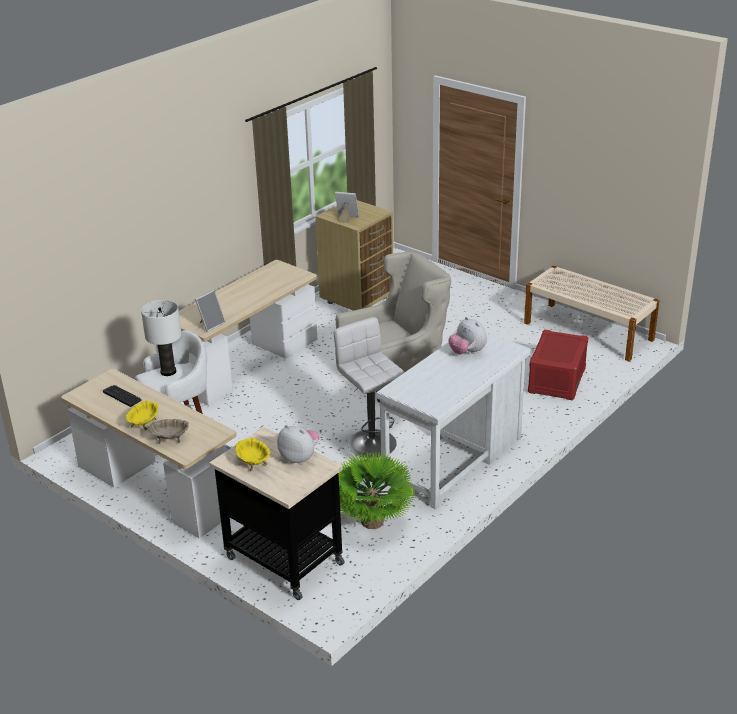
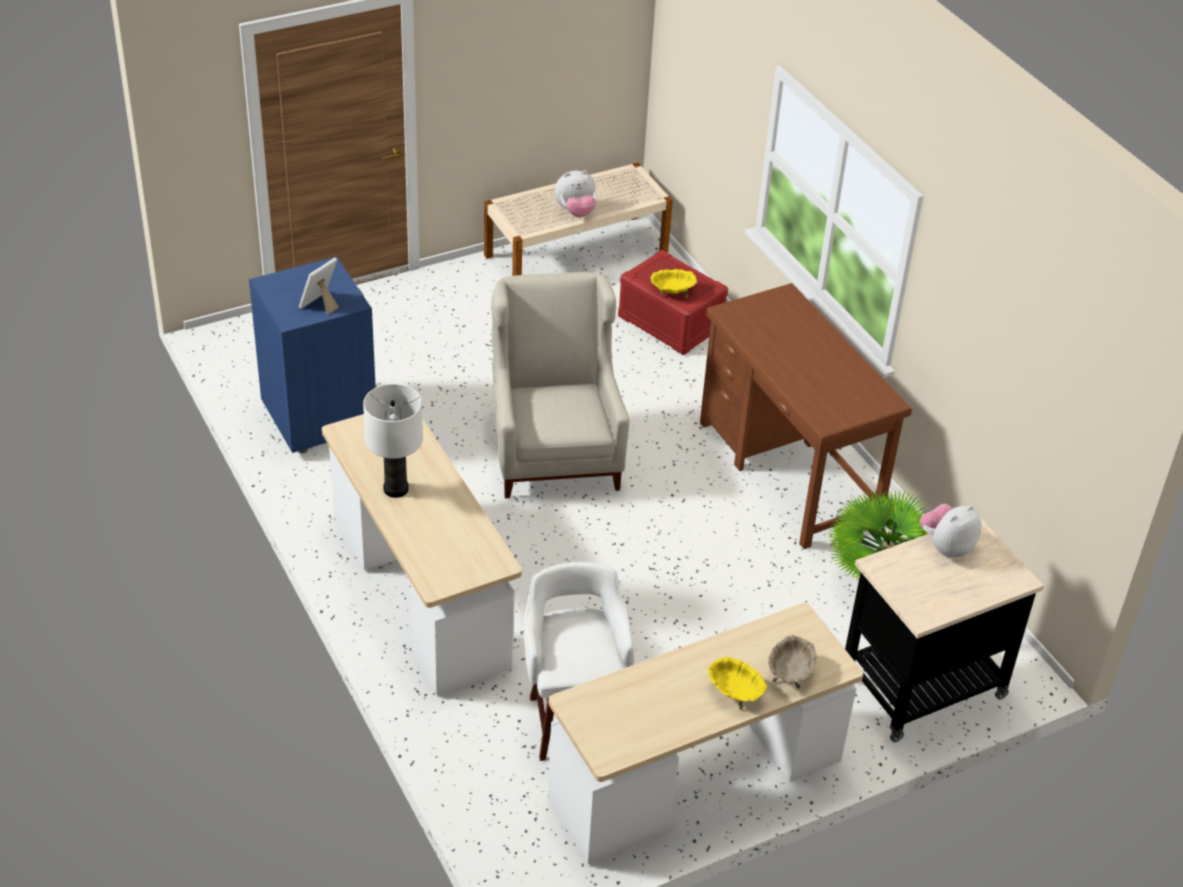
camera: 70 degrees left, 10 degrees up
keyboard [103,385,142,407] -> none
white table lamp [141,300,182,376] -> white table lamp moved to [363,384,423,498]
picture frame [195,290,225,332] -> none
yellow bowl [236,438,270,471] -> yellow bowl moved to [650,269,697,297]
brown dresser [315,200,393,311] -> blue dresser [249,257,376,453]
white stool [334,317,405,458] -> none
white desk [376,332,531,509] -> brown desk [700,283,912,549]
plush toy [449,317,487,355] -> plush toy moved to [555,170,597,217]

